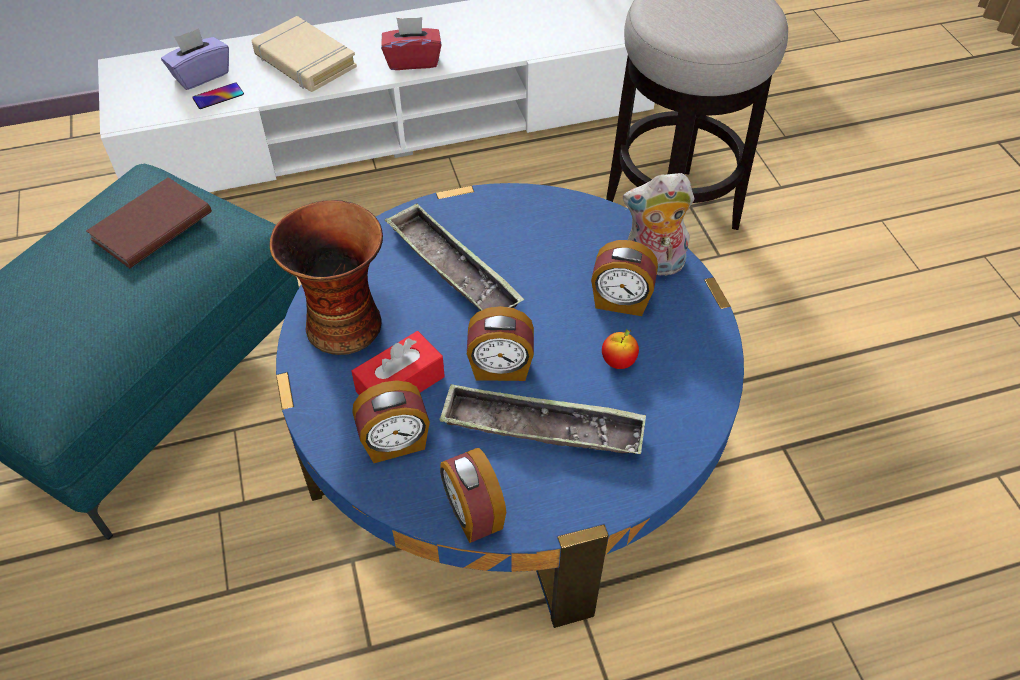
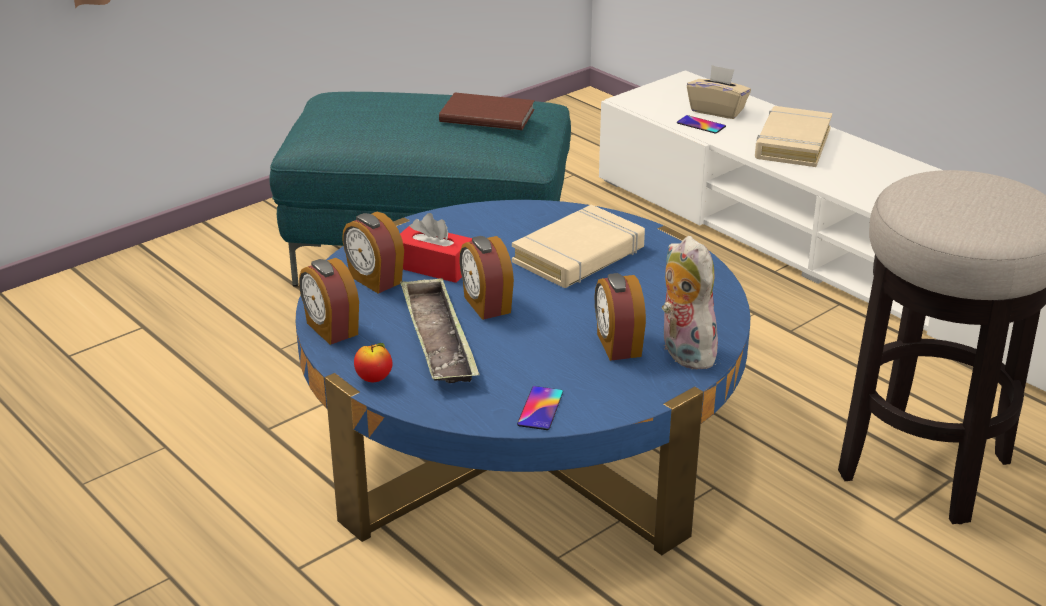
camera: 65 degrees right, 20 degrees down
purple tissue box [161,28,229,90] -> beige tissue box [687,65,751,119]
vase [270,200,383,355] -> none
red tissue box [381,17,442,70] -> none
tray [385,203,524,311] -> beige book [512,204,645,288]
alarm clock [440,448,506,543] -> alarm clock turned 75 degrees counterclockwise [299,258,359,345]
apple [602,328,639,369] -> apple moved to [354,343,393,382]
none -> phone [517,386,563,430]

